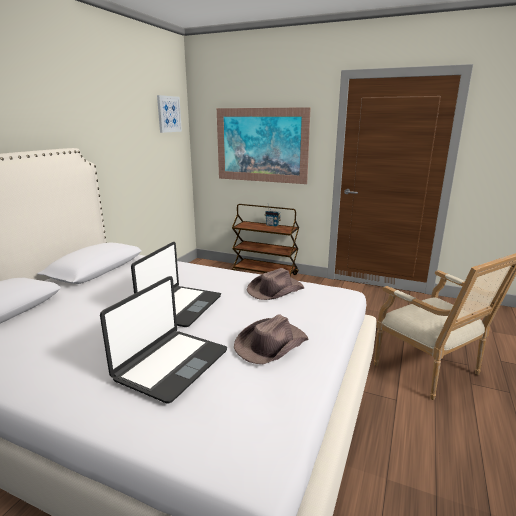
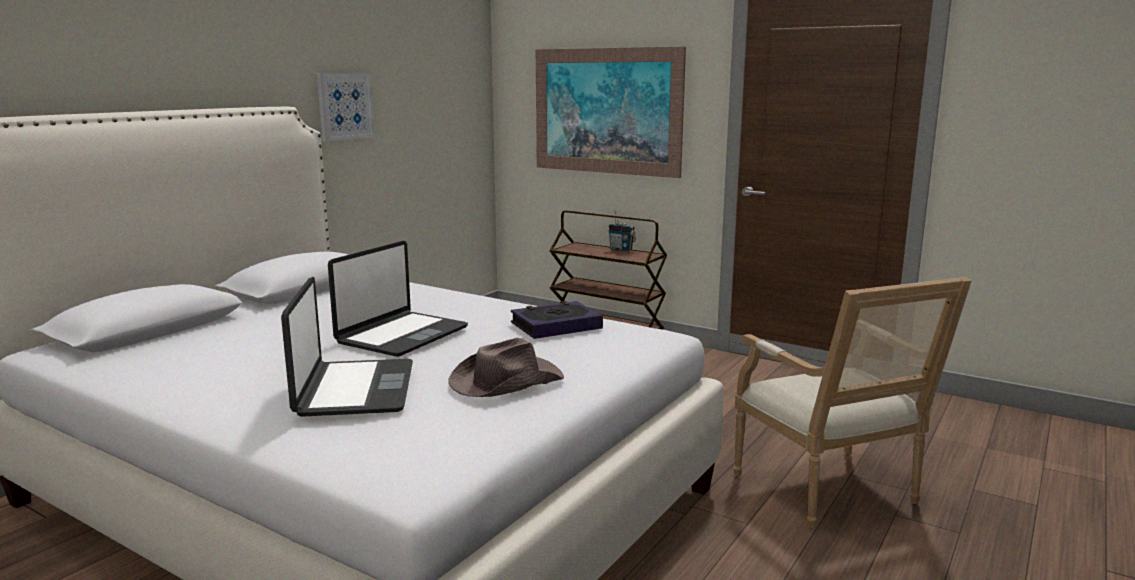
camera: 10 degrees right, 5 degrees down
laptop [100,276,227,403] -> laptop turned 45 degrees counterclockwise [281,277,413,417]
picture [157,95,182,133] -> picture moved to [317,73,375,141]
brown hat [247,268,304,300] -> book [511,301,603,339]

